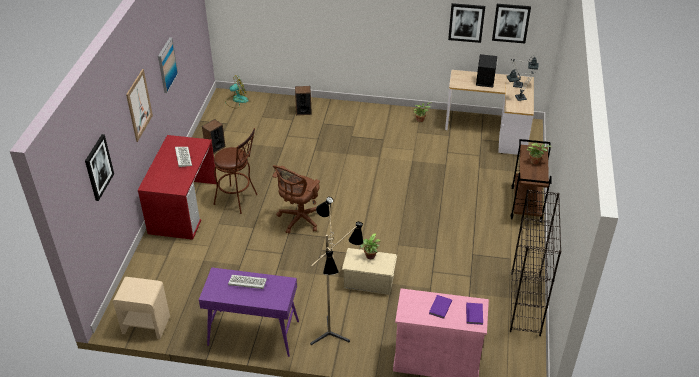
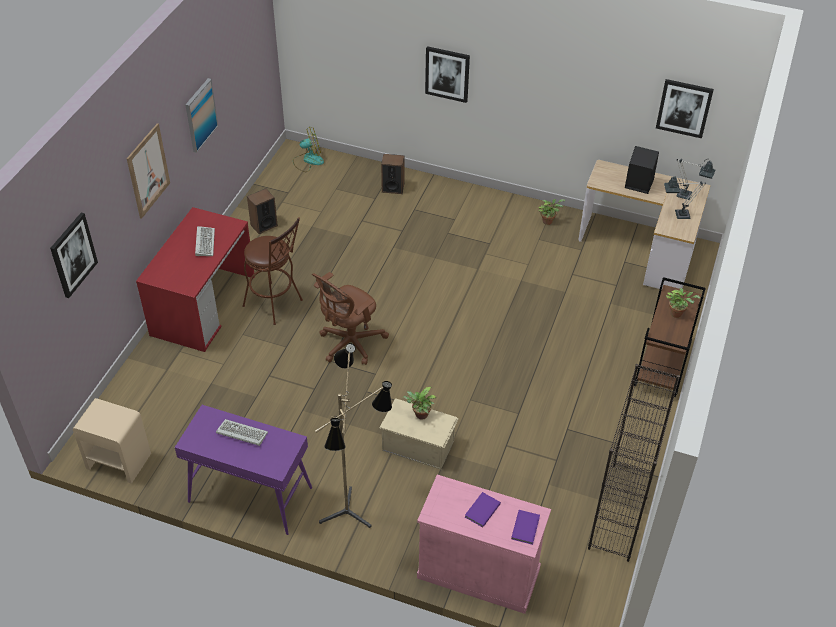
camera: 10 degrees right, 5 degrees up
picture [448,3,485,43] -> picture moved to [425,46,470,103]

